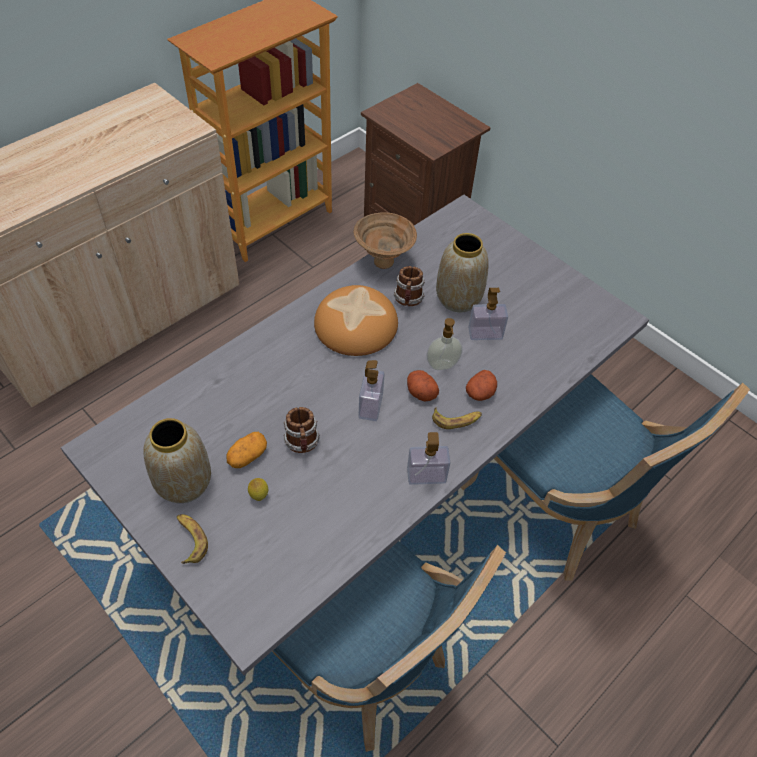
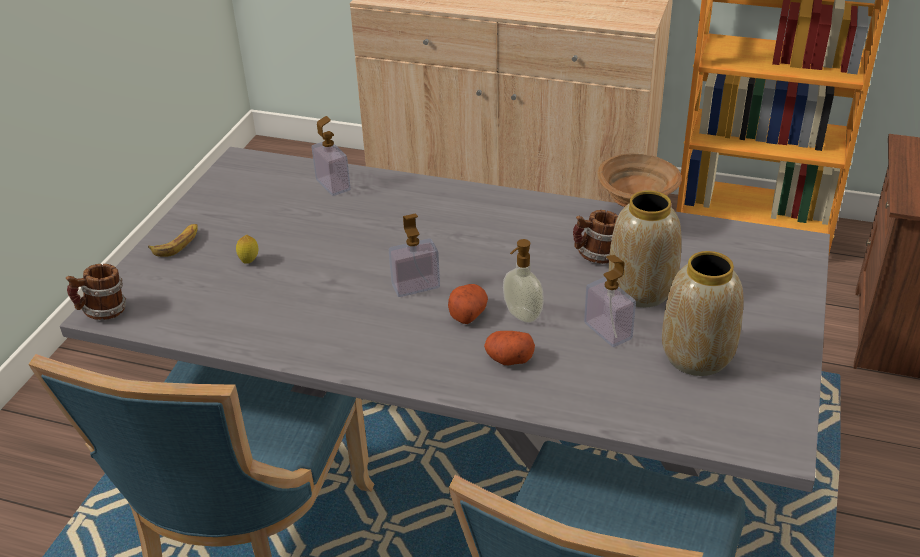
camera: 65 degrees right, 15 degrees down
vase [143,418,211,503] -> vase moved to [662,251,743,376]
potato [227,432,267,468] -> none
mug [284,407,320,453] -> mug moved to [65,264,126,320]
bread [314,285,398,356] -> none
soap dispenser [407,432,450,485] -> soap dispenser moved to [312,116,351,196]
banana [432,407,482,429] -> none

